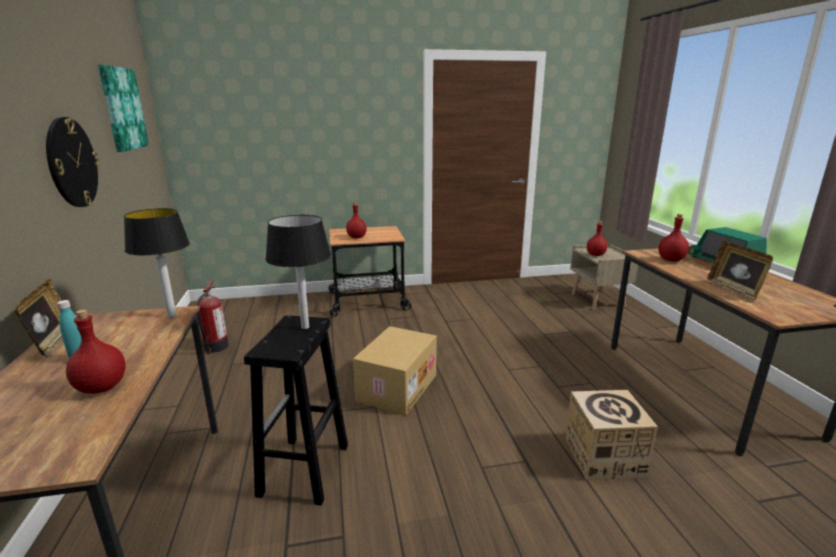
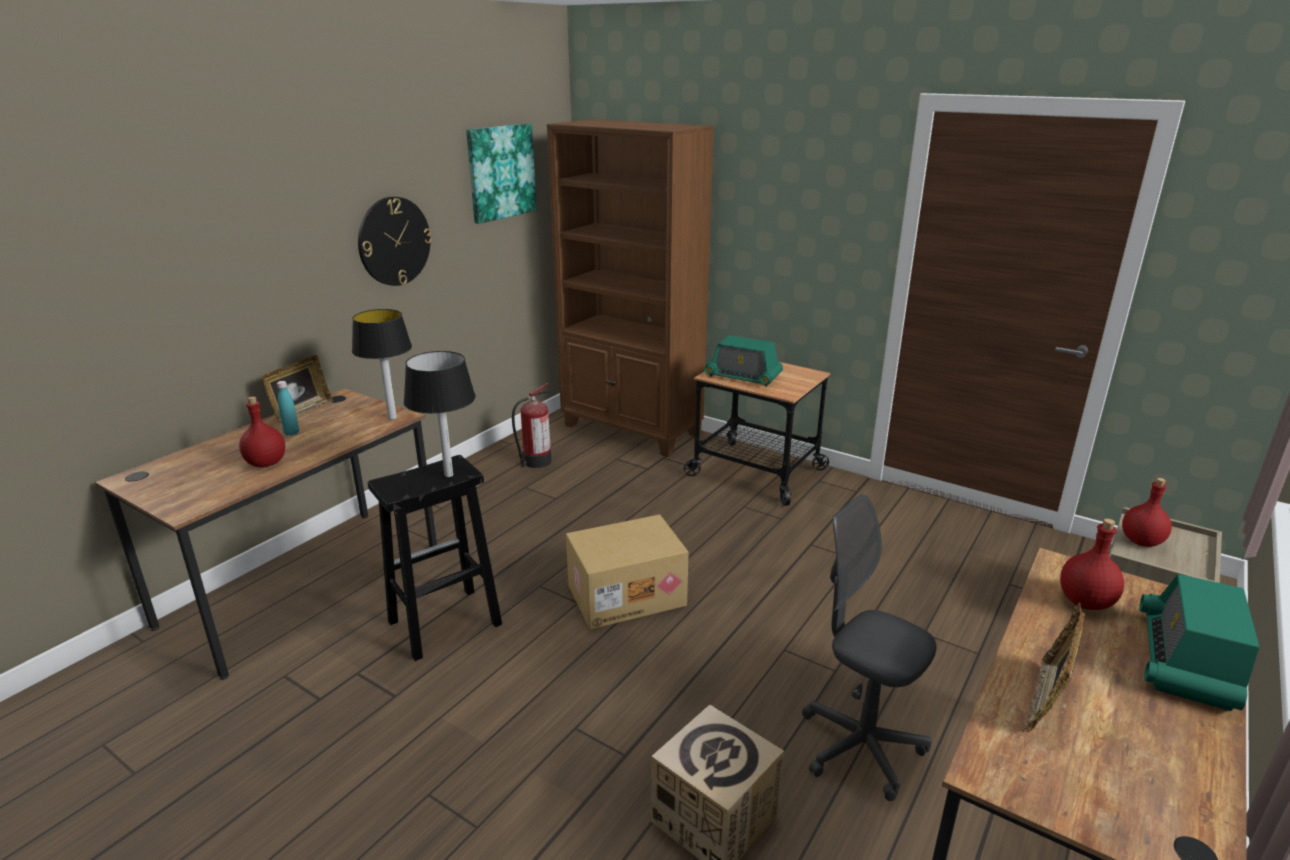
camera: 45 degrees right, 5 degrees up
red bottle [346,202,367,238] -> radio [704,335,783,387]
none -> brown bookcase [547,119,714,457]
none -> grey office chair [802,494,936,801]

